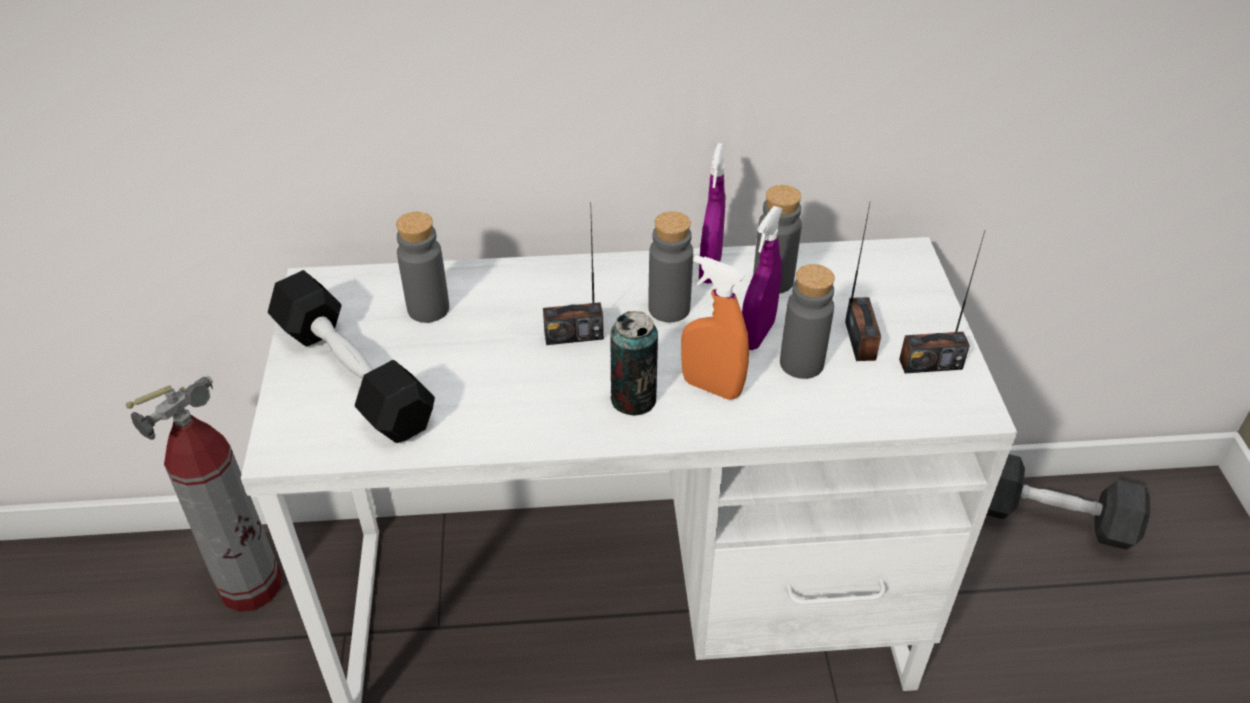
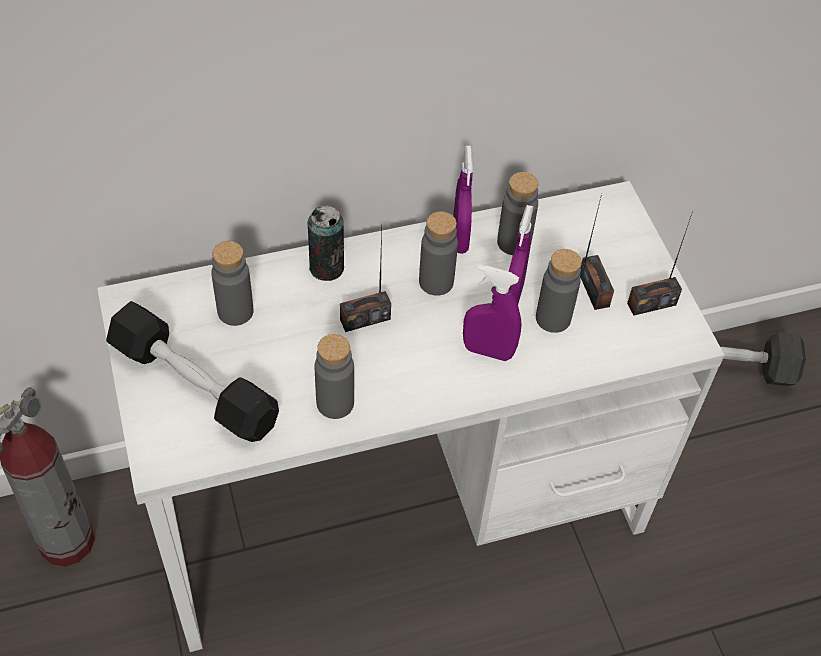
camera: 15 degrees left, 10 degrees up
can [610,311,658,416] -> can moved to [308,205,344,281]
orange spray bottle [681,255,749,400] -> purple spray bottle [463,265,522,361]
none -> grey bottle [315,334,354,419]

